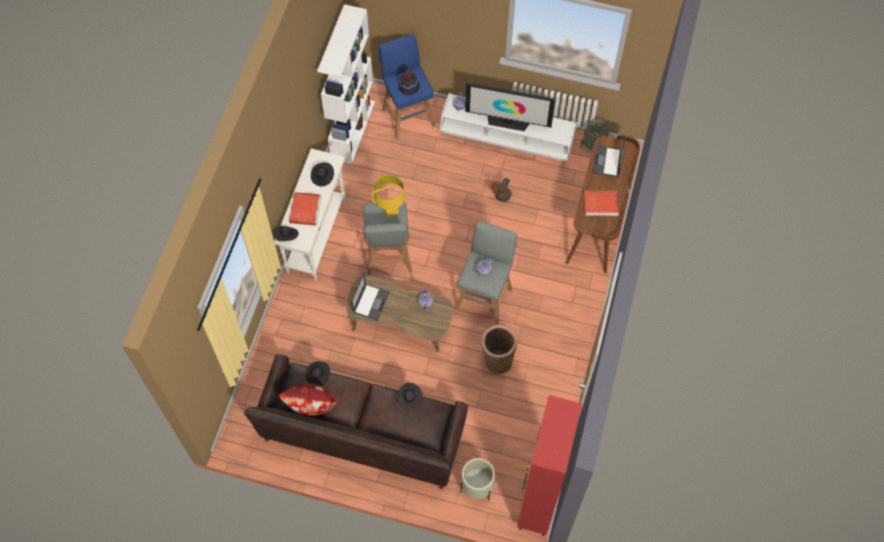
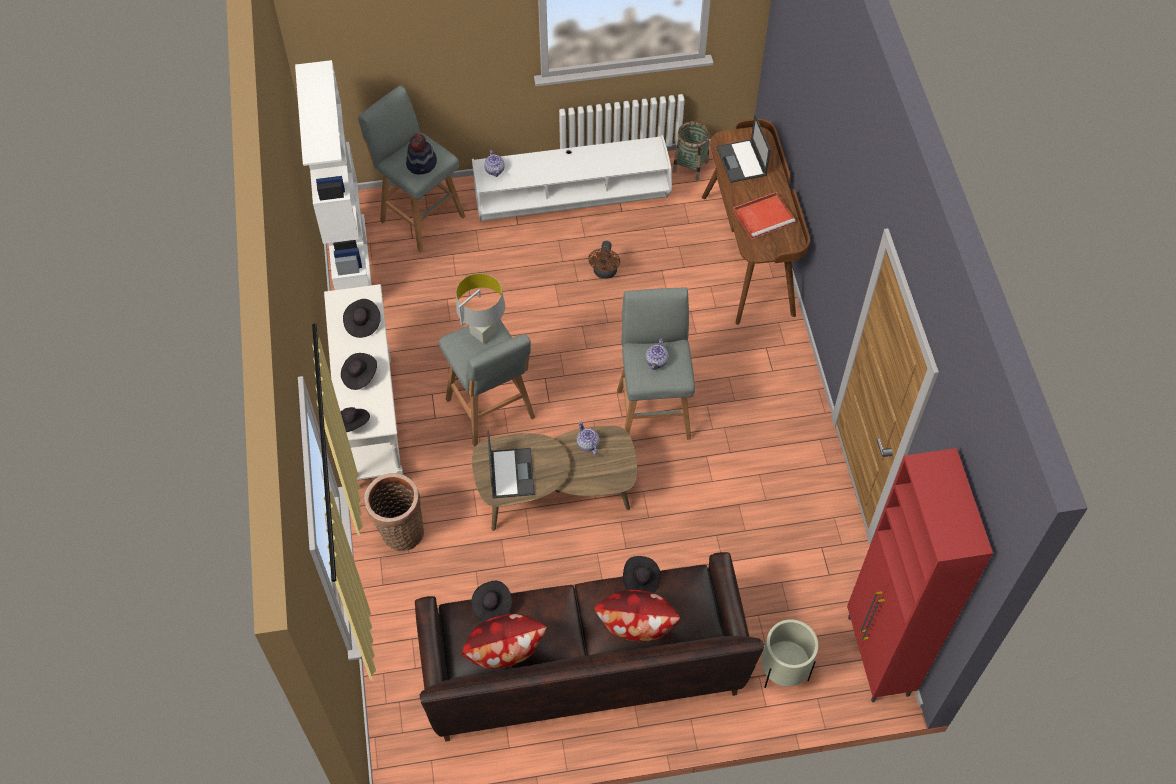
camera: 25 degrees left, 5 degrees down
red tray [289,192,322,226] -> black hat [341,353,377,390]
yellow table lamp [372,175,405,218] -> grey table lamp [456,274,505,344]
blue stool [378,34,435,140] -> grey stool [358,85,465,253]
television [465,82,556,131] -> none
basket [482,325,517,374] -> basket moved to [364,473,424,551]
none -> pillow [594,590,680,641]

